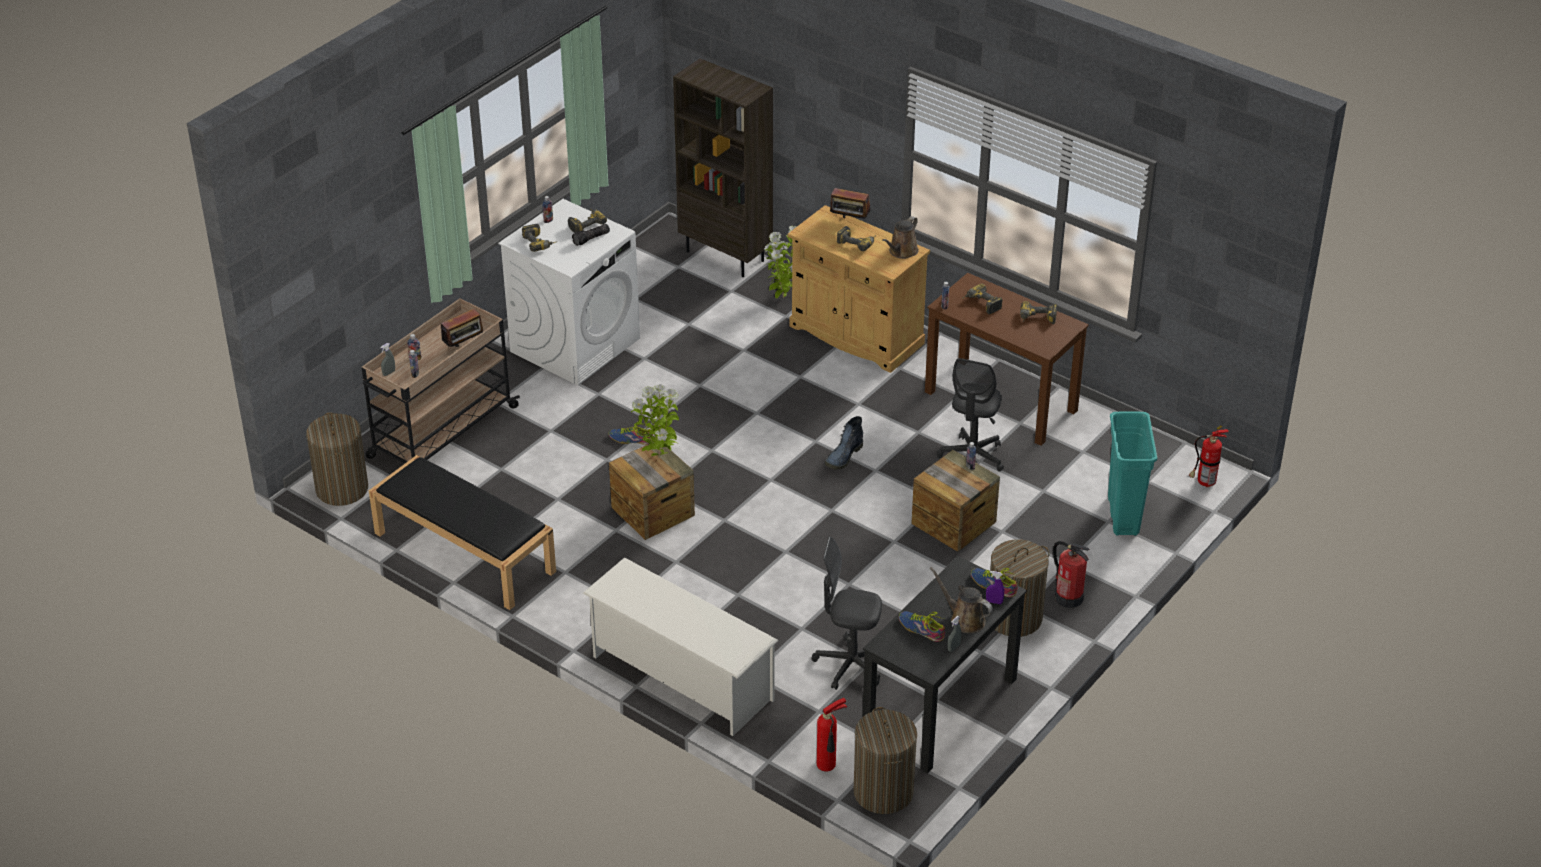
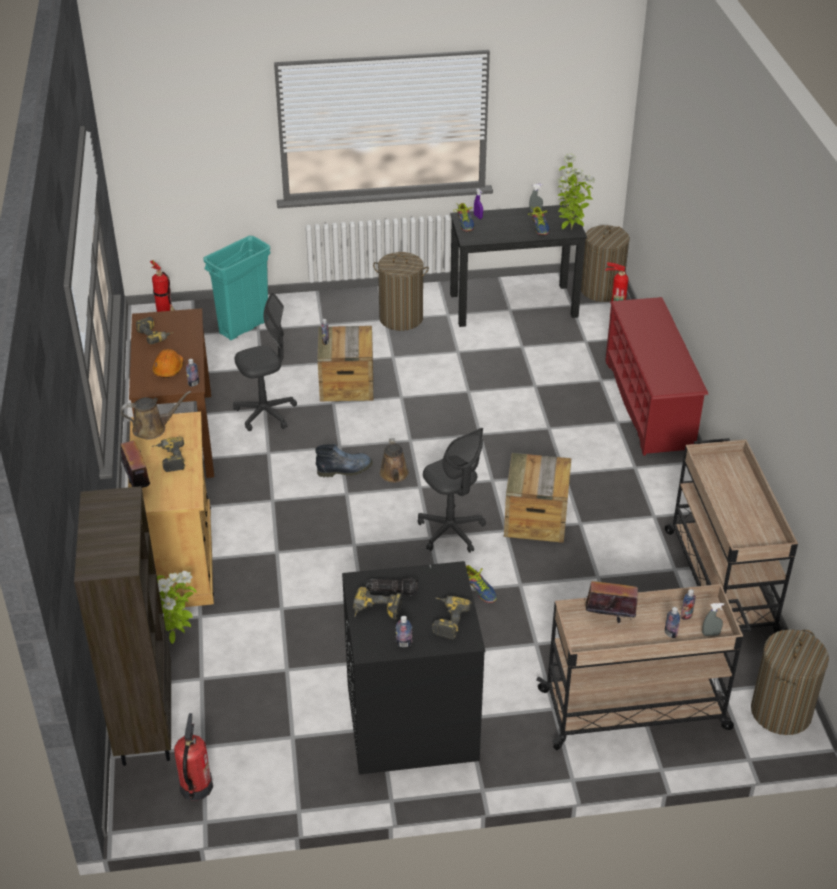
camera: 135 degrees left, 0 degrees up
black bench [369,455,556,610] -> beige cart [665,438,798,633]
white washing machine [498,199,640,385] -> black washing machine [342,561,485,775]
white shoe rack [583,557,778,736] -> red shoe rack [605,297,708,456]
potted plant [631,384,679,458] -> potted plant moved to [557,154,595,230]
grey office chair [812,537,882,690] -> grey office chair moved to [418,428,486,553]
brown watering can [930,567,993,633] -> brown watering can moved to [380,438,409,483]
power drill [962,284,1003,314] -> orange hard hat [152,349,183,378]
fire extinguisher [1053,541,1089,608] -> fire extinguisher moved to [174,713,213,801]

